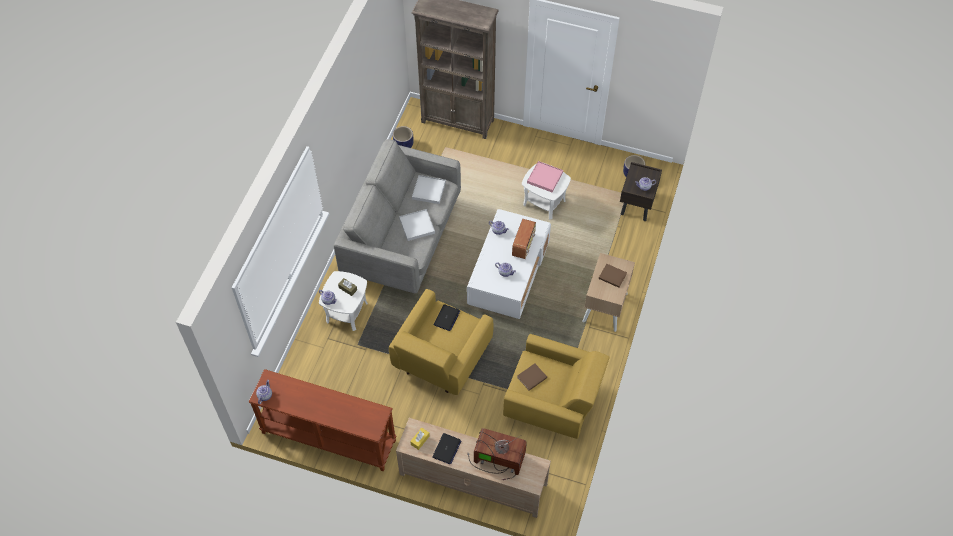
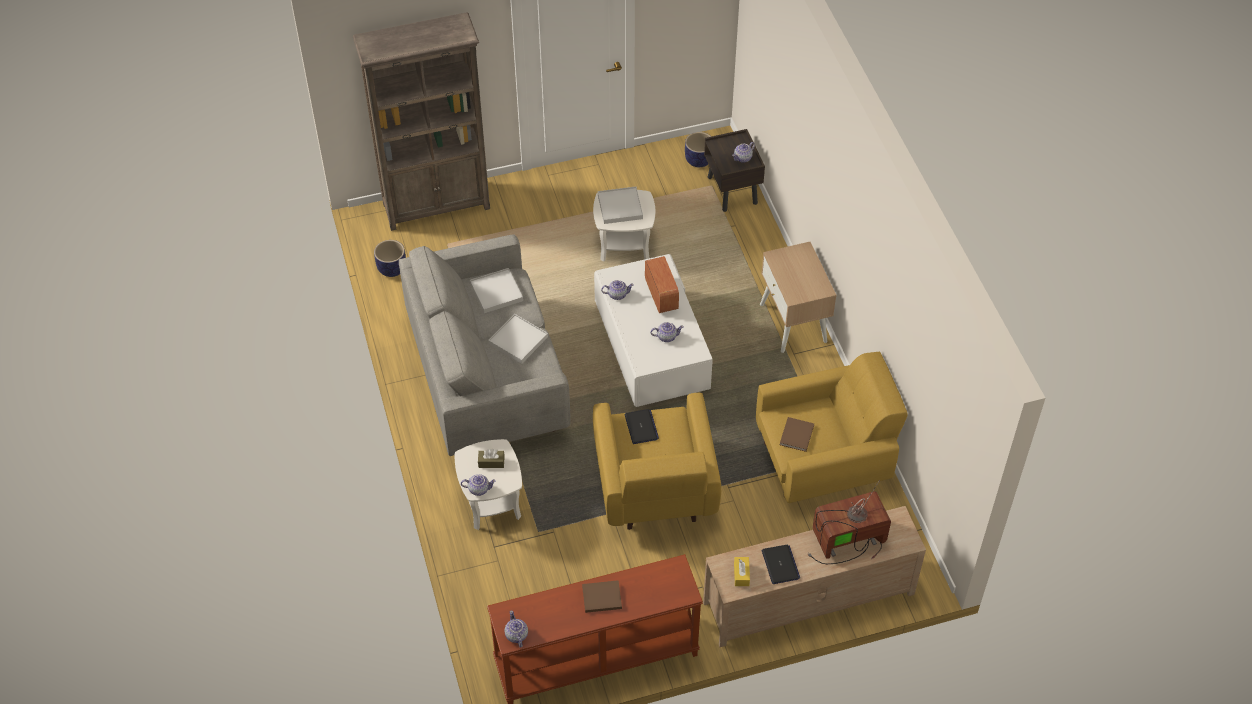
camera: 35 degrees left, 5 degrees down
pink tray [527,161,563,192] -> white tray [598,187,643,224]
brown book [599,264,627,288] -> brown book moved to [582,580,622,613]

